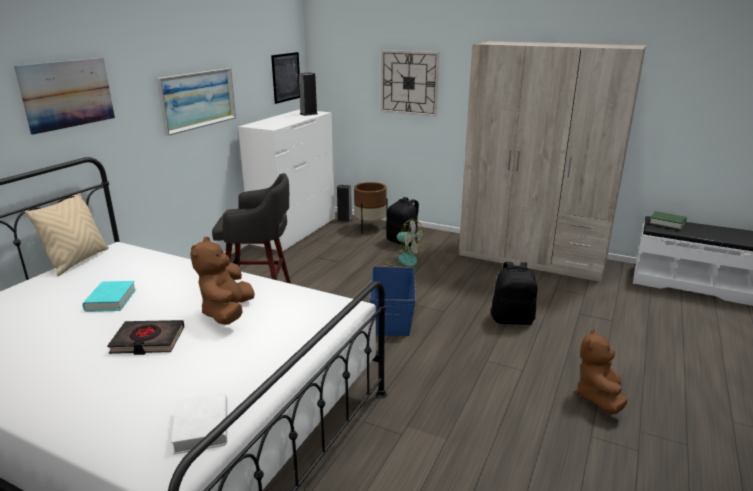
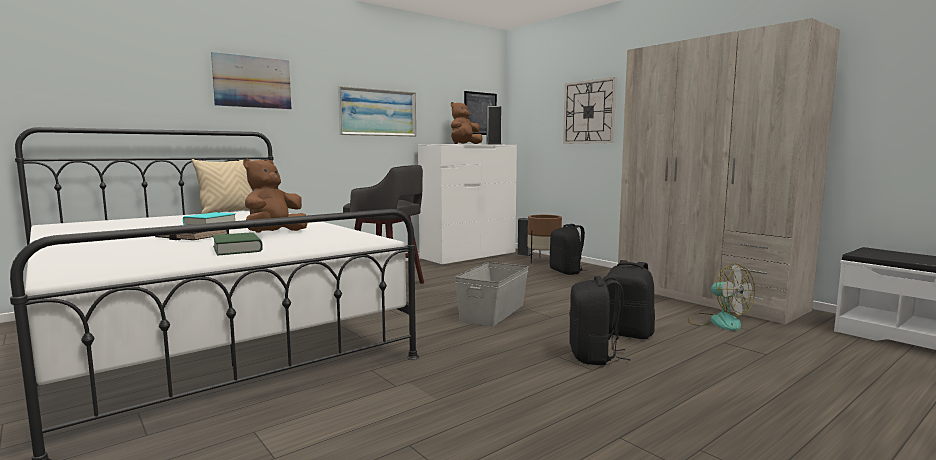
camera: 25 degrees right, 15 degrees down
white book [171,393,227,454] -> none
blue storage box [369,266,416,336] -> grey storage box [455,262,529,327]
fan [383,219,424,267] -> fan moved to [688,263,755,331]
brown plush toy [576,329,627,414] -> brown plush toy moved to [451,102,483,144]
green book [649,211,687,230] -> green book moved to [213,232,263,256]
none -> black backpack [569,275,631,365]

